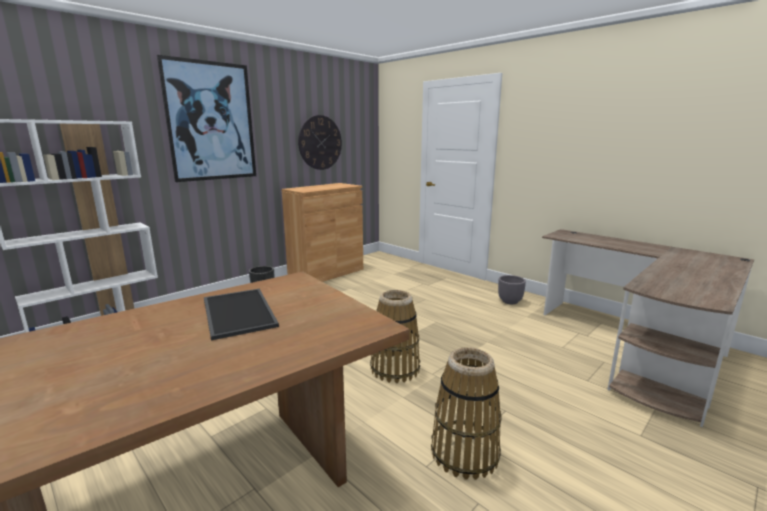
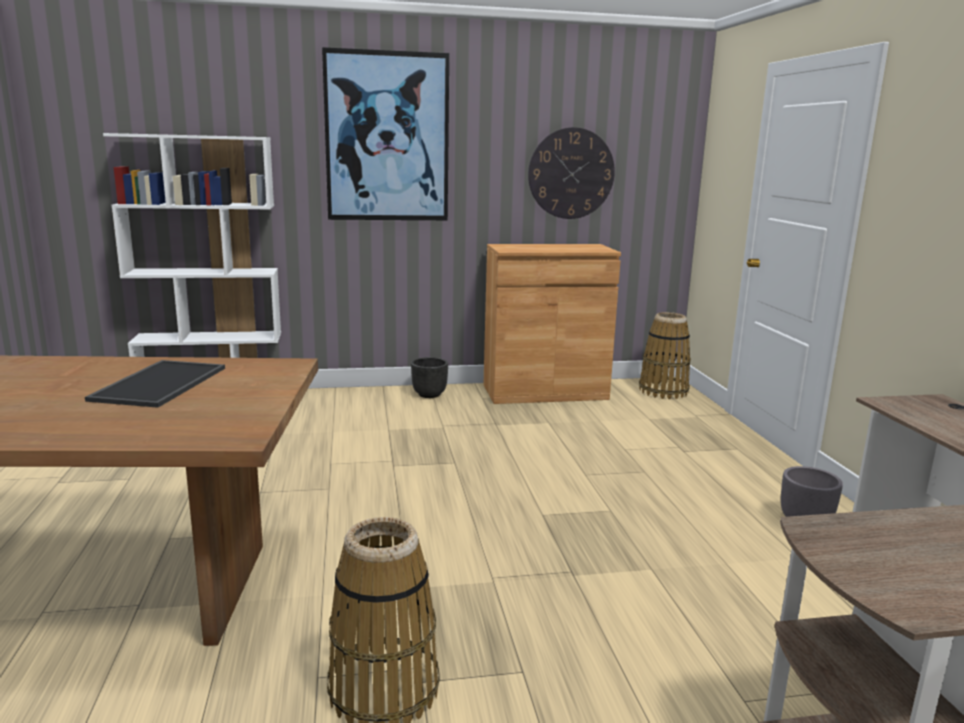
camera: 35 degrees right, 0 degrees up
basket [370,290,420,383] -> basket moved to [639,312,691,399]

